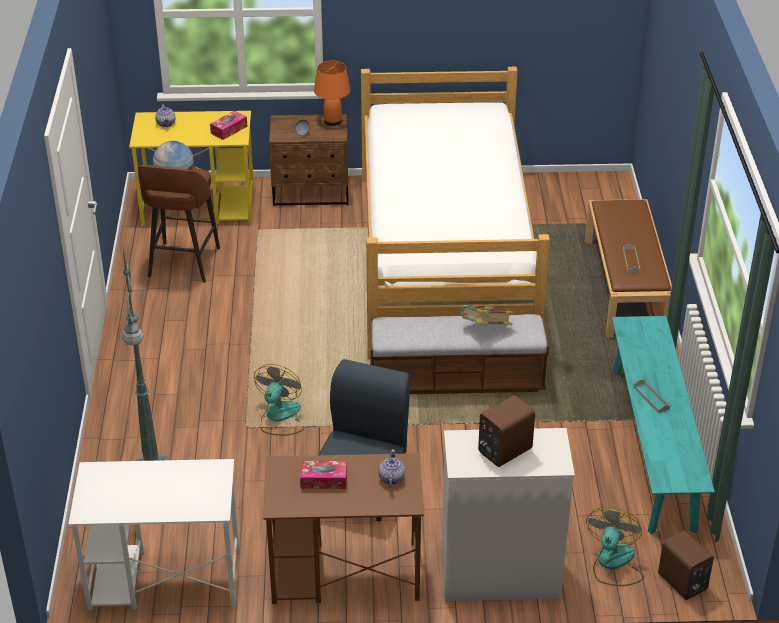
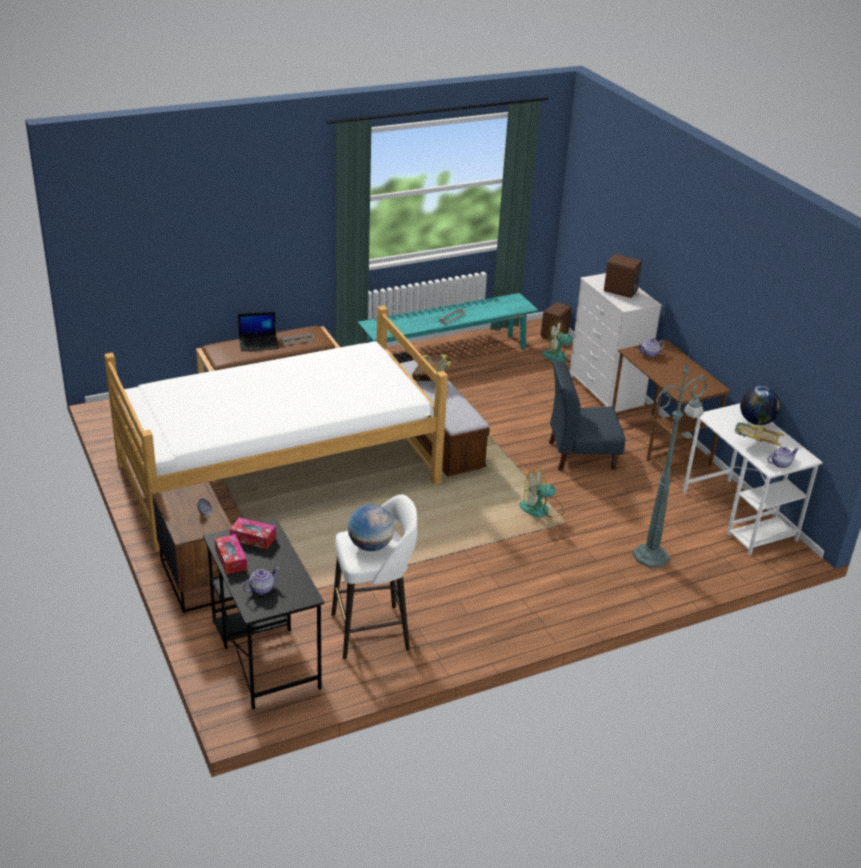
camera: 115 degrees left, 5 degrees down
yellow desk [129,111,254,226] -> black desk [203,518,325,710]
brown stool [138,165,220,283] -> white stool [331,494,417,659]
tissue box [300,461,347,489] -> tissue box moved to [215,534,247,574]
orange table lamp [314,61,350,126] -> none
none -> laptop [238,312,279,351]
none -> book [734,422,784,446]
none -> globe [740,386,781,425]
none -> teapot [767,447,799,468]

